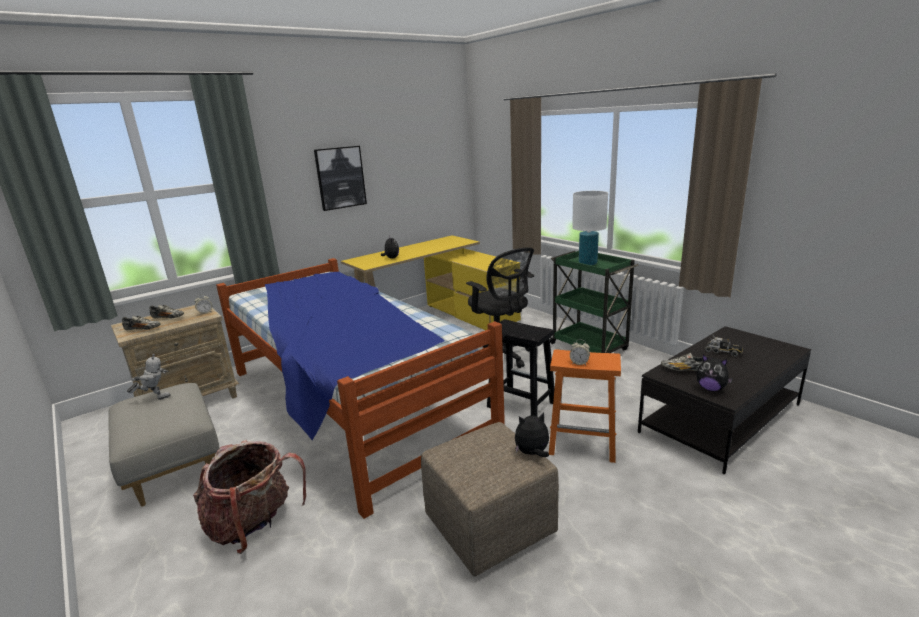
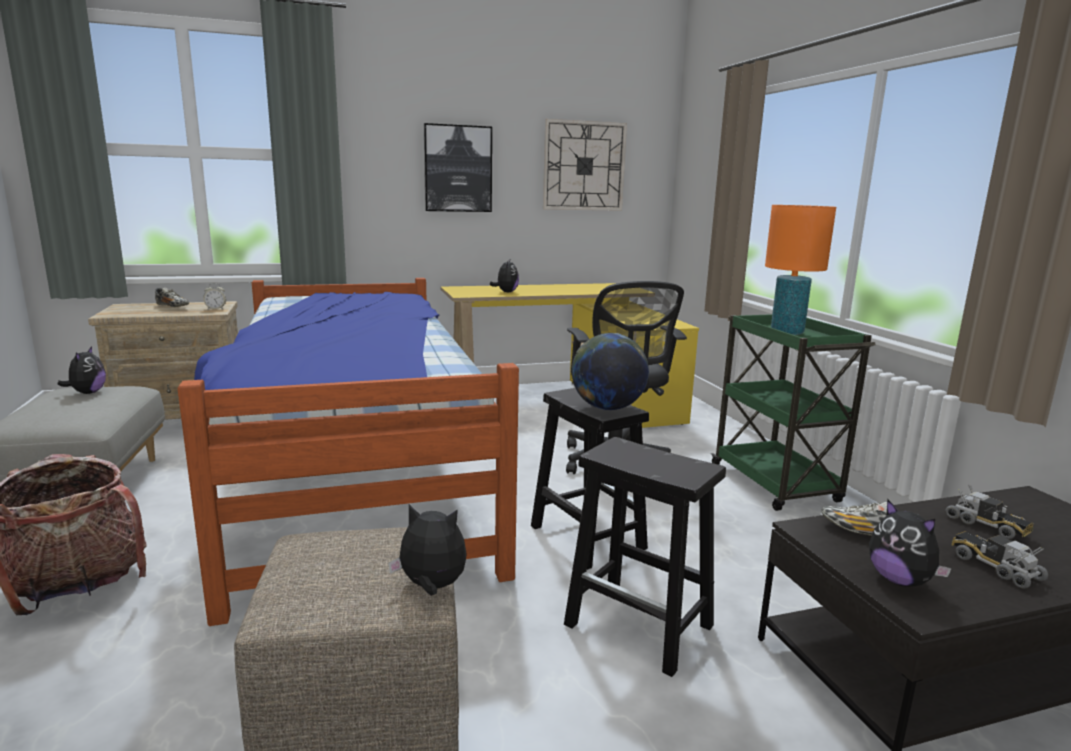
camera: 20 degrees right, 5 degrees down
shoe [122,316,160,330] -> none
toy robot [127,354,171,400] -> plush toy [57,346,106,394]
orange stool [549,349,621,463] -> black stool [564,437,726,677]
alarm clock [570,339,590,365] -> none
white table lamp [572,191,608,265] -> orange table lamp [765,205,836,335]
none -> wall clock [543,119,627,211]
none -> globe [572,333,649,410]
none -> toy truck [951,531,1048,589]

